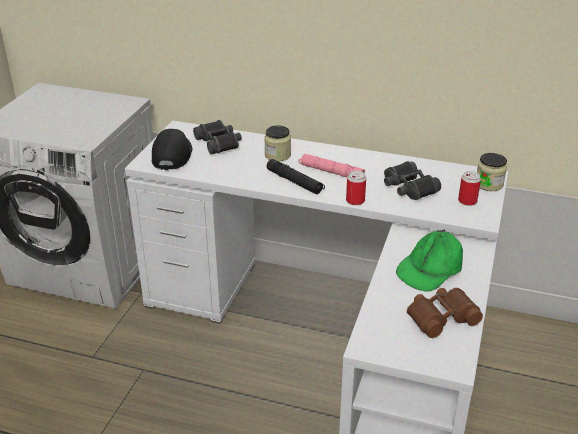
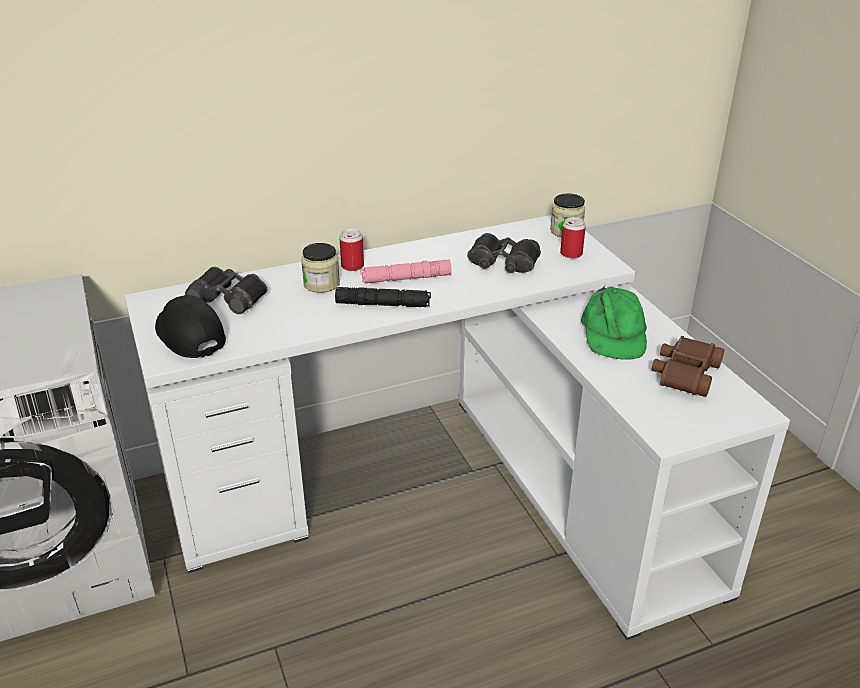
camera: 40 degrees left, 0 degrees up
can [346,171,366,205] -> can moved to [339,229,364,271]

